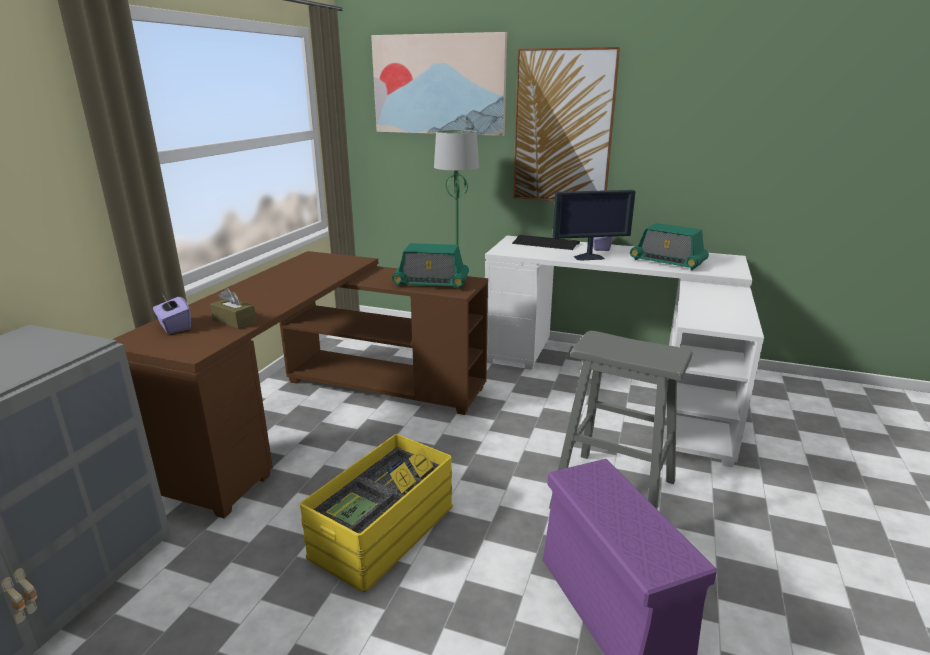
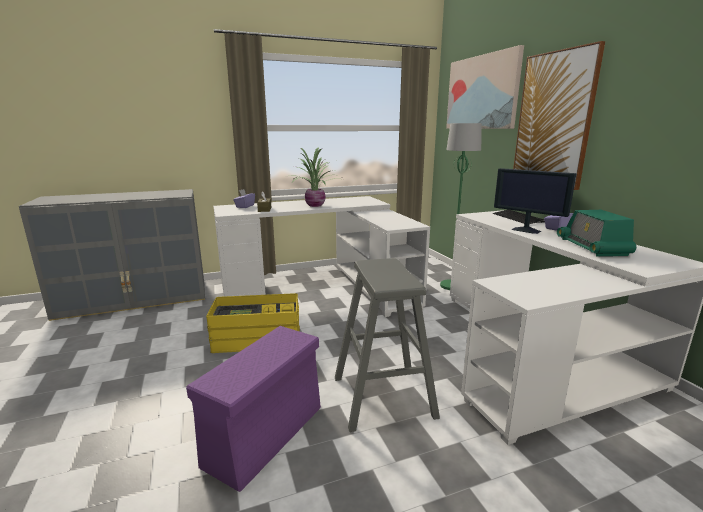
camera: 50 degrees right, 5 degrees down
brown desk [112,251,488,519] -> white desk [213,196,430,317]
radio [392,243,469,289] -> none
none -> potted plant [286,147,338,207]

